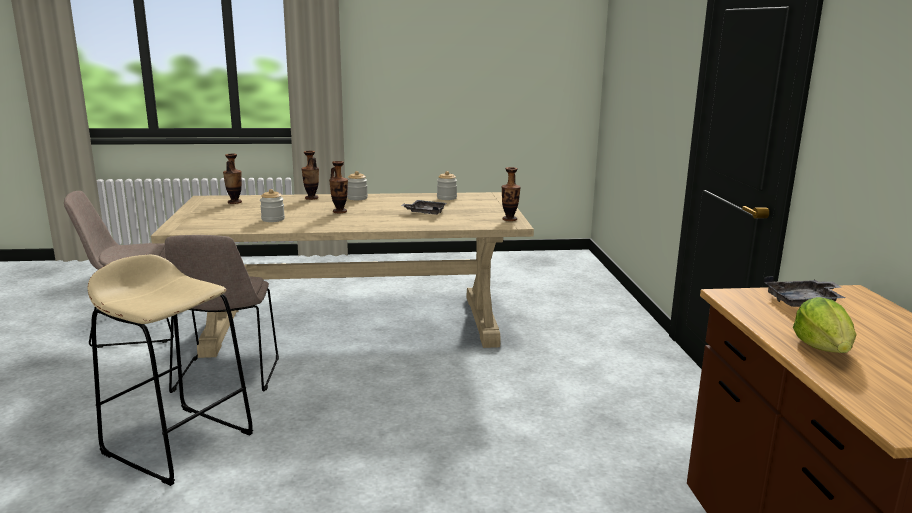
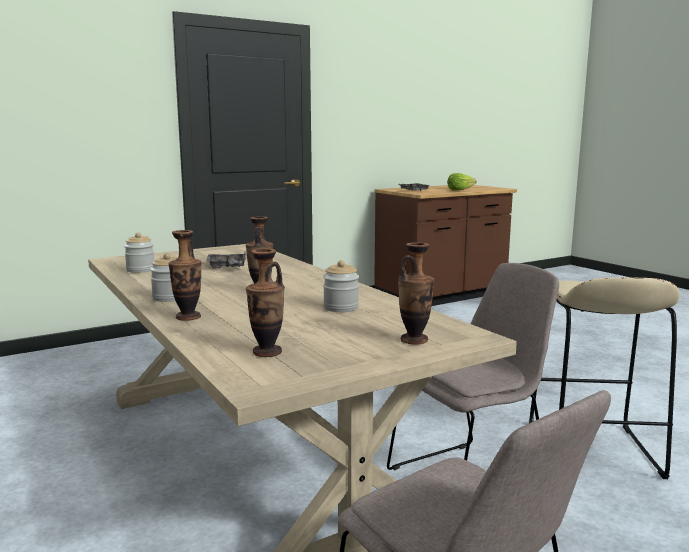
camera: 115 degrees left, 5 degrees down
vase [502,167,521,221] -> vase moved to [398,242,435,345]

